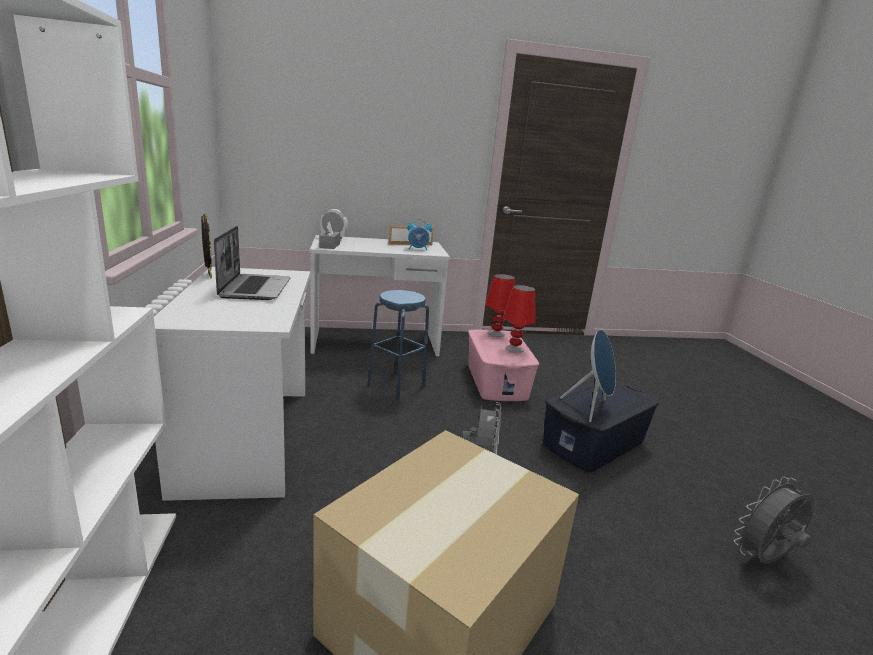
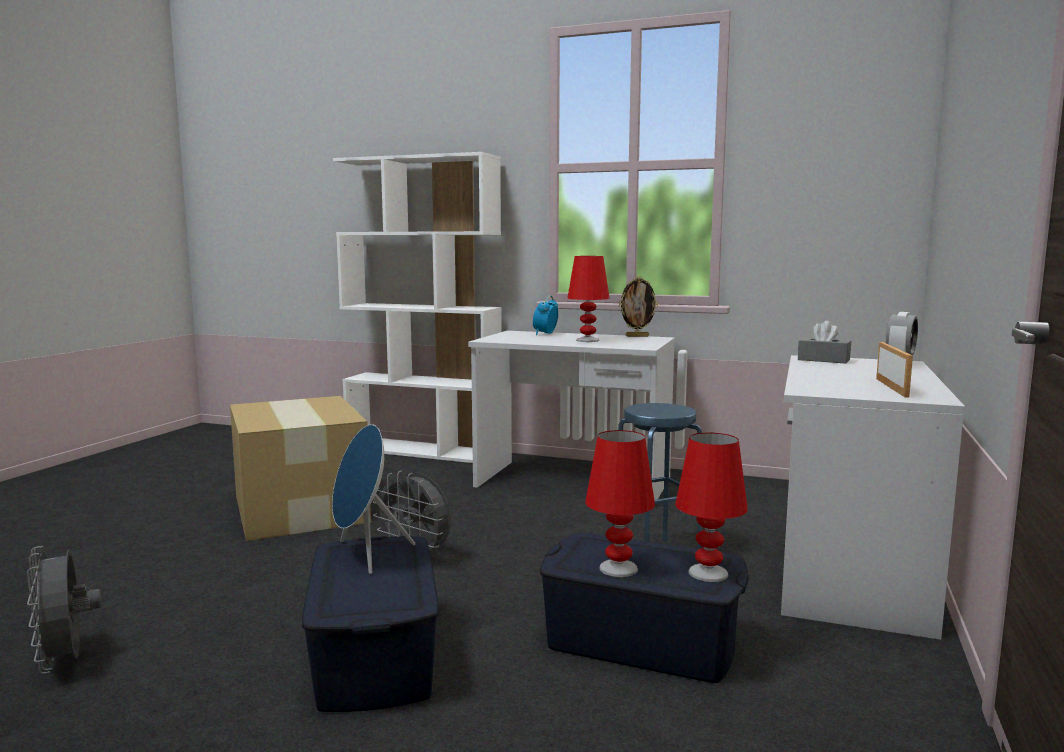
camera: 120 degrees right, 10 degrees down
laptop [214,226,291,300] -> red table lamp [567,256,610,342]
alarm clock [407,219,432,250] -> alarm clock moved to [533,295,558,335]
pink storage box [468,329,539,401] -> blue storage box [540,533,749,683]
grey fan [734,476,815,564] -> grey fan turned 150 degrees clockwise [27,546,102,674]

